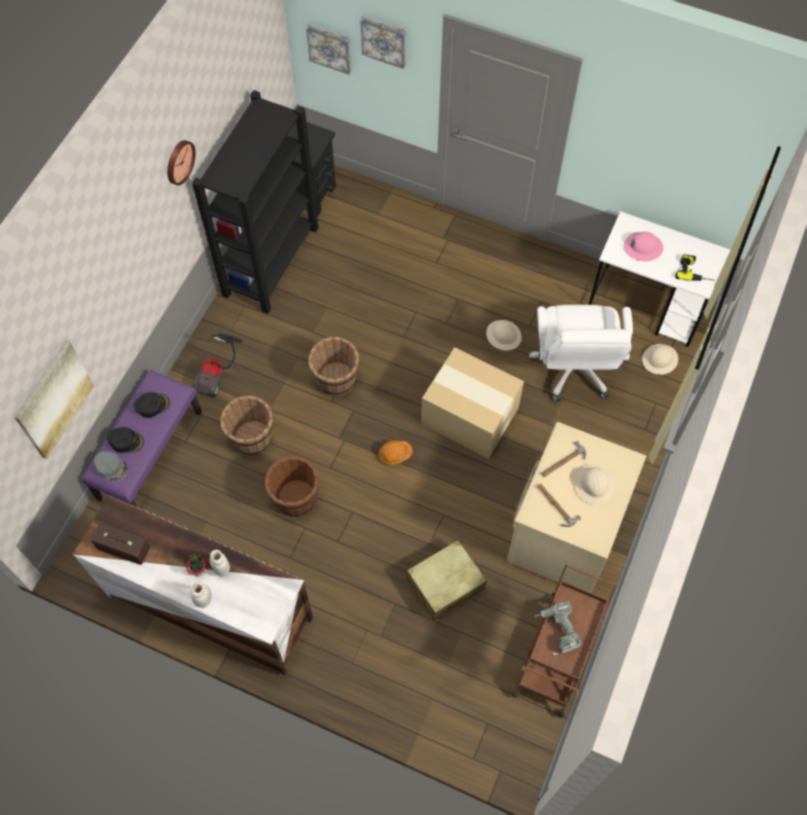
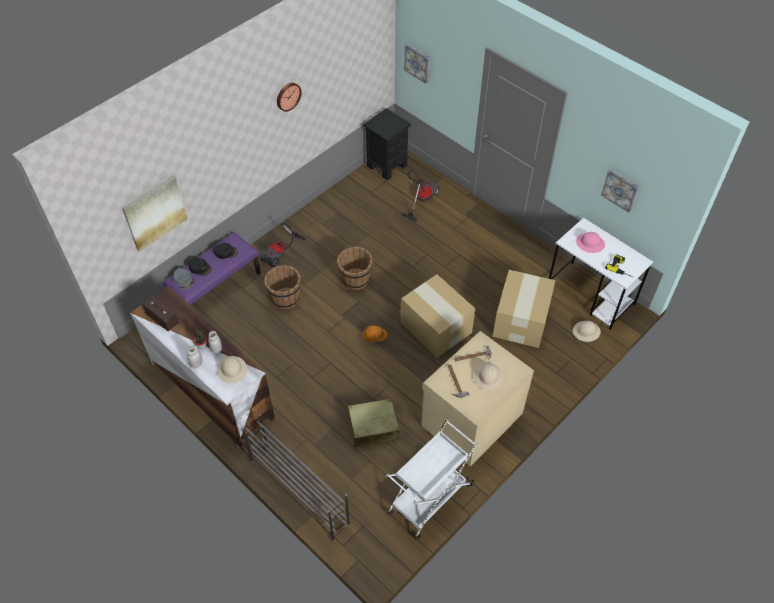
camera: 20 degrees right, 10 degrees down
black bookcase [192,90,319,314] -> none
brown bucket [265,456,319,517] -> none
picture [360,16,406,69] -> picture moved to [601,169,639,213]
beige hard hat [486,320,522,351] -> beige hard hat moved to [217,356,247,383]
brown cart [512,561,618,718] -> white cart [386,418,478,539]
white office chair [529,305,633,402] -> cardboard box [493,270,556,348]
power drill [535,601,581,655] -> none
none -> grey shoe rack [242,414,350,541]
none -> vacuum cleaner [402,170,440,222]

